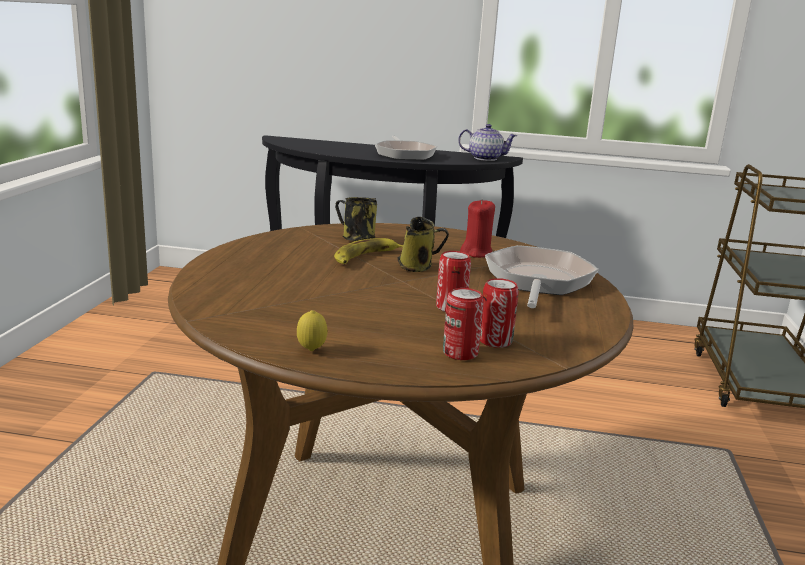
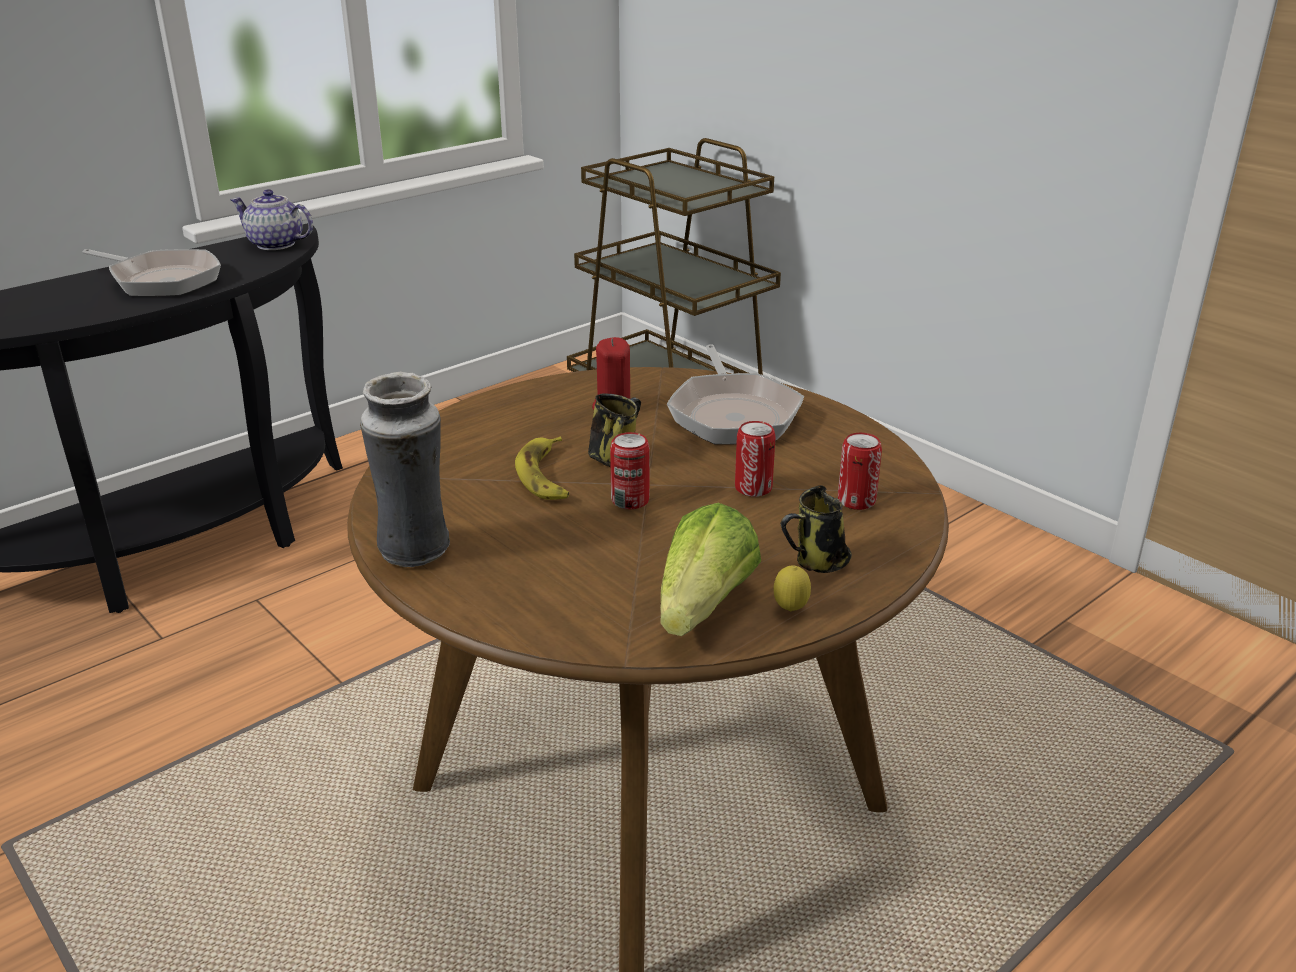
camera: 50 degrees left, 10 degrees up
mug [335,197,377,241] -> mug moved to [780,485,852,573]
can [443,288,484,360] -> can moved to [610,432,650,509]
teapot [458,124,517,161] -> teapot turned 120 degrees counterclockwise [230,189,313,250]
frying pan [485,245,599,308] -> frying pan turned 150 degrees counterclockwise [667,344,804,445]
none -> vase [360,372,450,567]
none -> lettuce [660,503,761,636]

